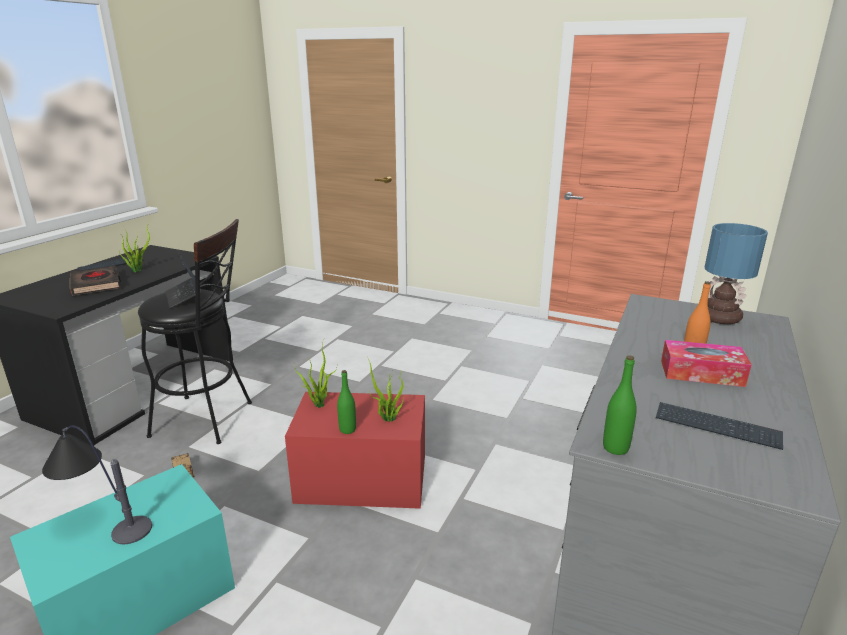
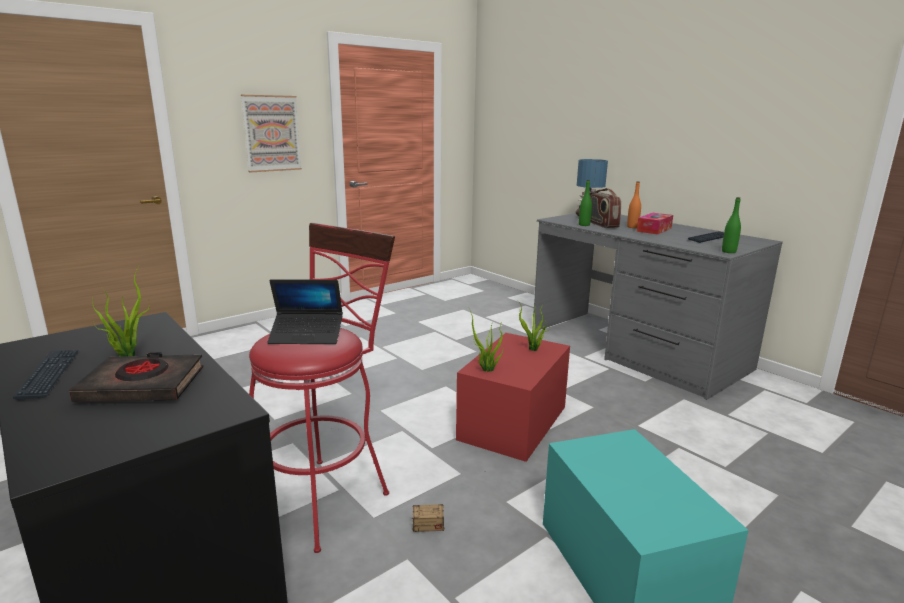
camera: 65 degrees left, 5 degrees down
table lamp [42,425,152,544] -> none
black stool [138,219,252,444] -> red stool [249,223,395,553]
green bottle [337,370,356,434] -> green bottle moved to [579,180,592,226]
none -> picture [241,95,302,172]
none -> radio [590,188,621,228]

